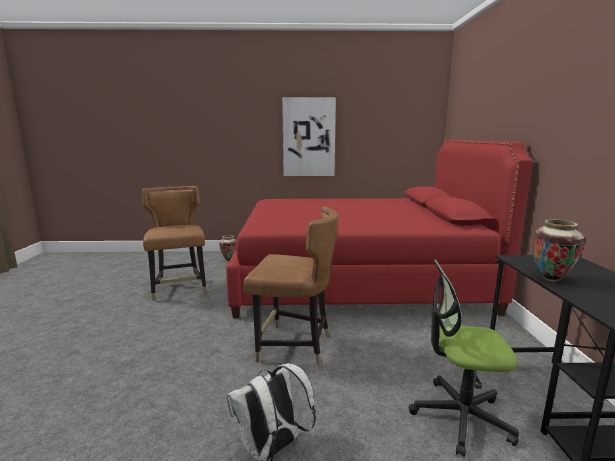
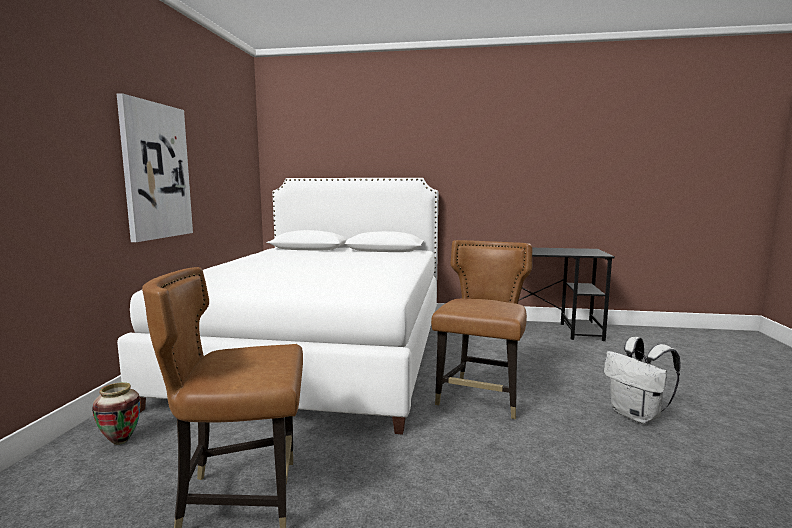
camera: 80 degrees left, 5 degrees down
red bed [226,139,533,318] -> white bed [117,178,438,435]
office chair [408,259,519,457] -> none
vase [532,220,585,282] -> none

